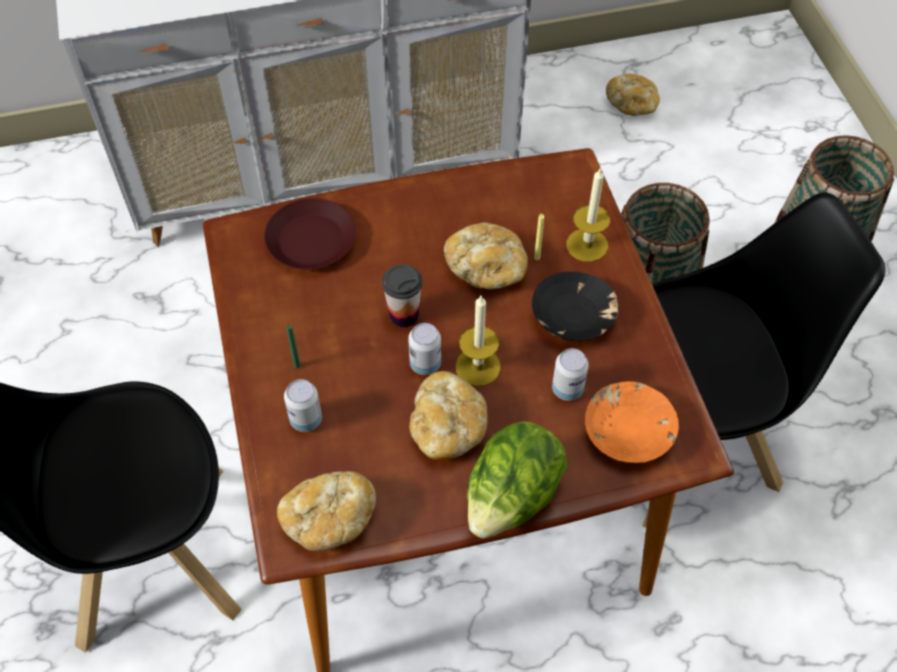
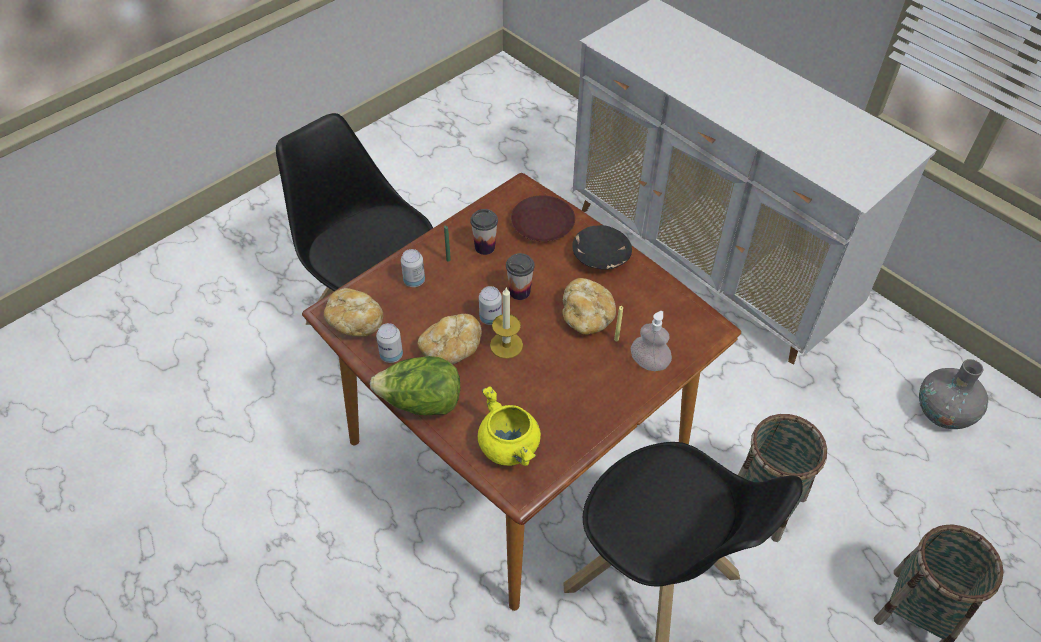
camera: 60 degrees right, 5 degrees down
black bowl [532,271,619,341] -> black bowl moved to [572,225,632,270]
can [552,348,589,401] -> can moved to [376,323,403,363]
candle [566,169,610,262] -> soap dispenser [630,311,672,371]
orange bowl [585,381,679,463] -> yellow cooking pot [478,386,541,466]
bread [606,73,660,116] -> grey vase [919,359,988,429]
none -> cup [470,209,498,255]

